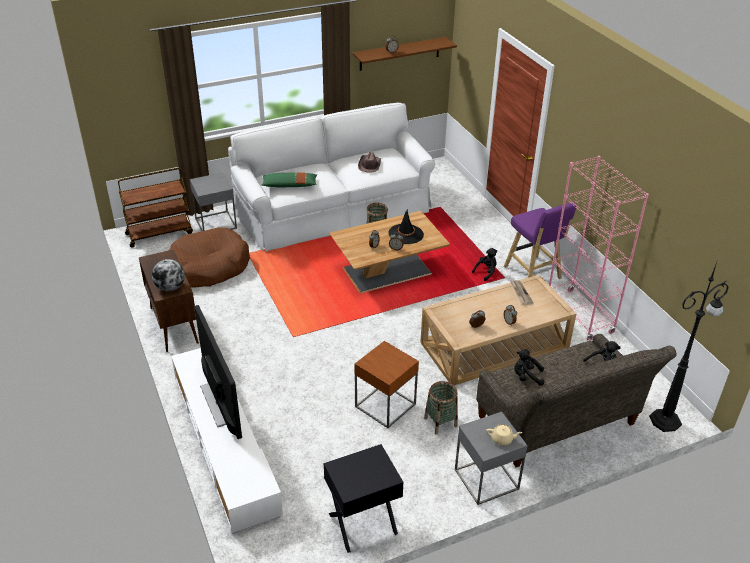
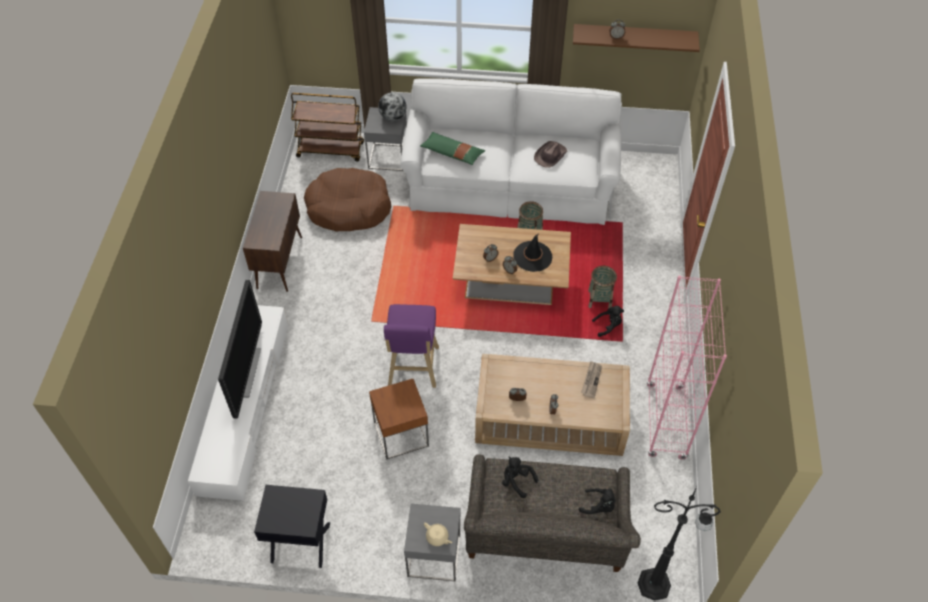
camera: 30 degrees right, 15 degrees up
globe [152,259,185,291] -> globe moved to [378,92,407,121]
basket [424,381,458,435] -> basket moved to [588,266,617,308]
purple stool [504,203,577,279] -> purple stool moved to [384,304,439,388]

